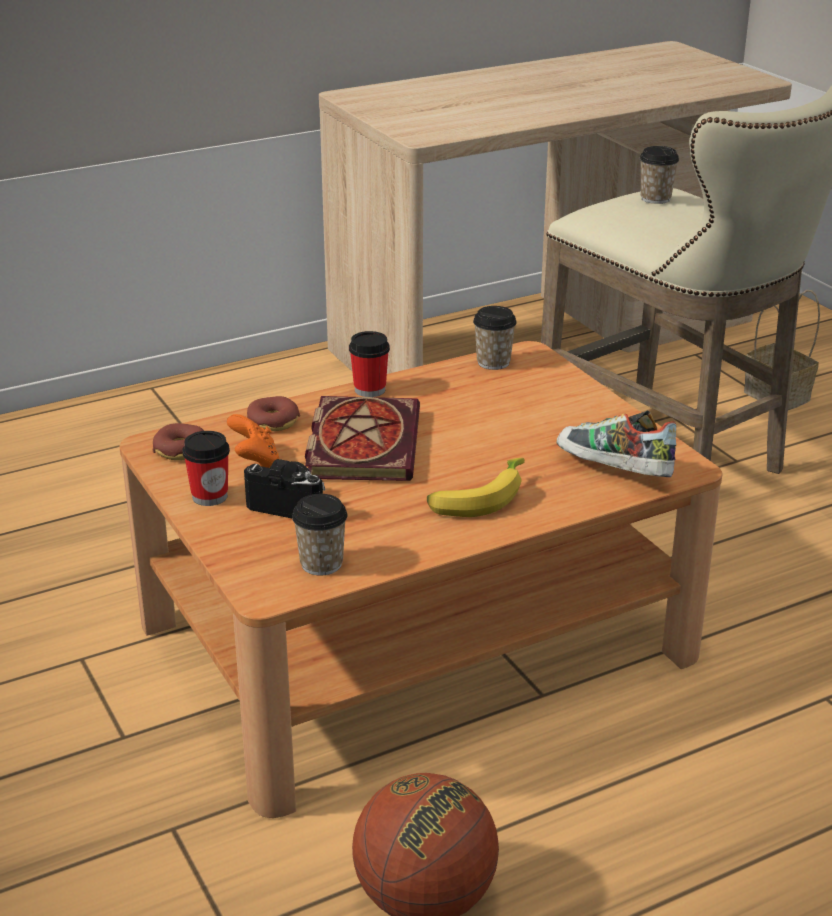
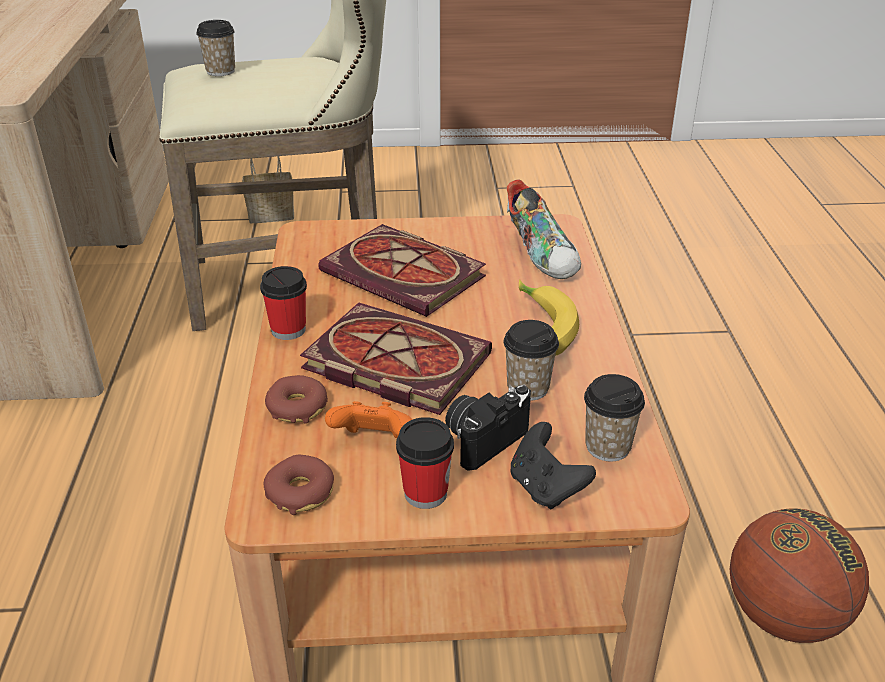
camera: 65 degrees left, 5 degrees up
cup [473,306,517,370] -> cup moved to [504,320,559,401]
shoe [557,411,676,477] -> shoe turned 90 degrees counterclockwise [507,179,581,279]
none -> book [318,224,486,317]
none -> black game controller [510,422,596,509]

